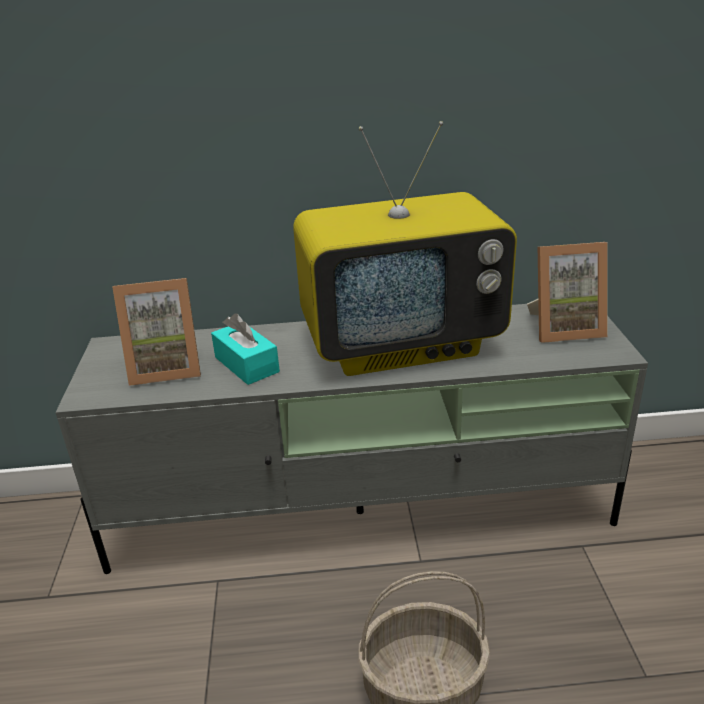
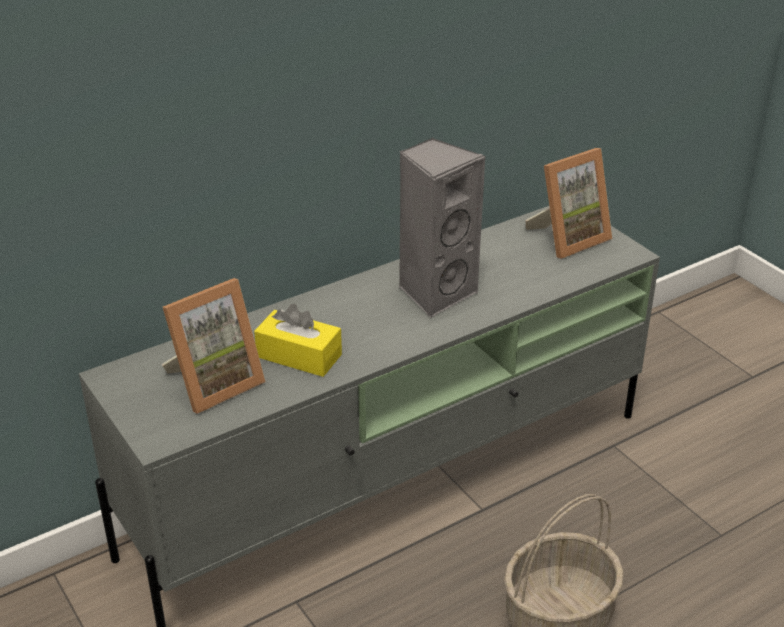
camera: 30 degrees left, 5 degrees up
turquoise tissue box [211,313,280,385] -> yellow tissue box [254,304,342,377]
television [293,121,517,376] -> grey speaker [399,137,486,318]

